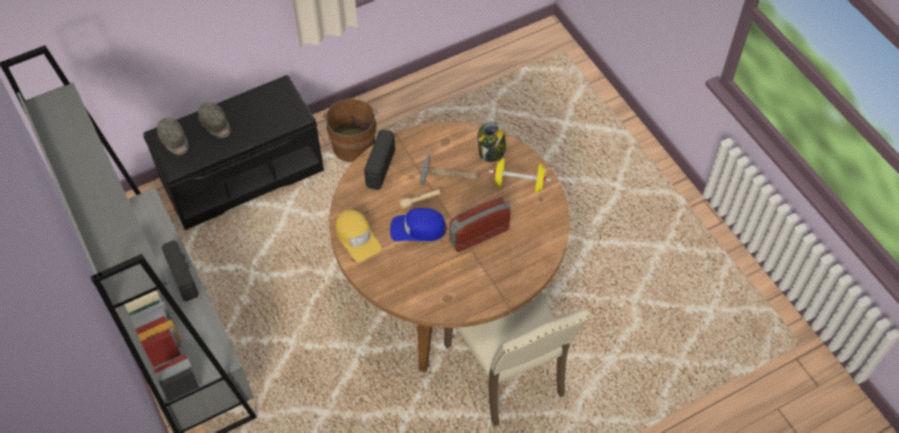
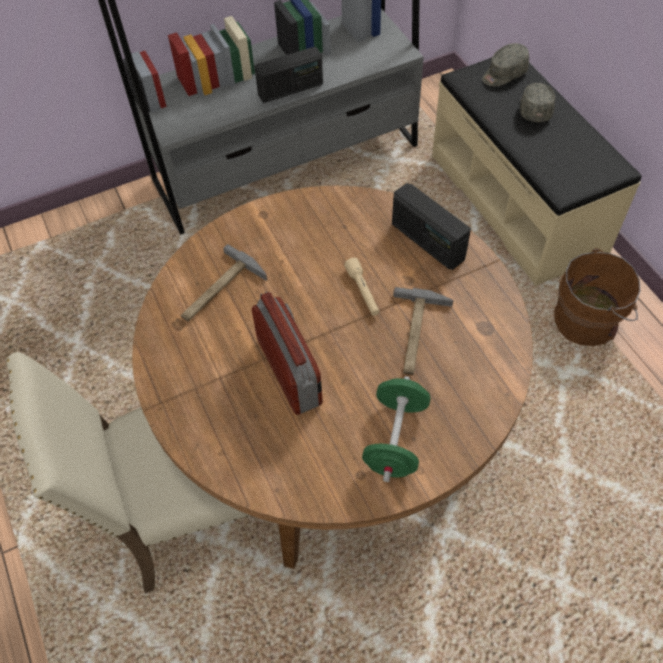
camera: 95 degrees right, 0 degrees up
black bench [143,75,324,230] -> beige bench [432,57,642,286]
grey cap [198,102,231,138] -> grey cap turned 135 degrees clockwise [520,83,555,122]
yellow cap [335,210,381,262] -> none
radio [364,129,395,190] -> radio turned 150 degrees counterclockwise [392,183,471,270]
blue cap [390,208,446,241] -> none
jar [477,122,506,162] -> none
yellow dumbbell [489,158,551,193] -> green dumbbell [362,376,430,482]
none -> hammer [181,244,267,322]

